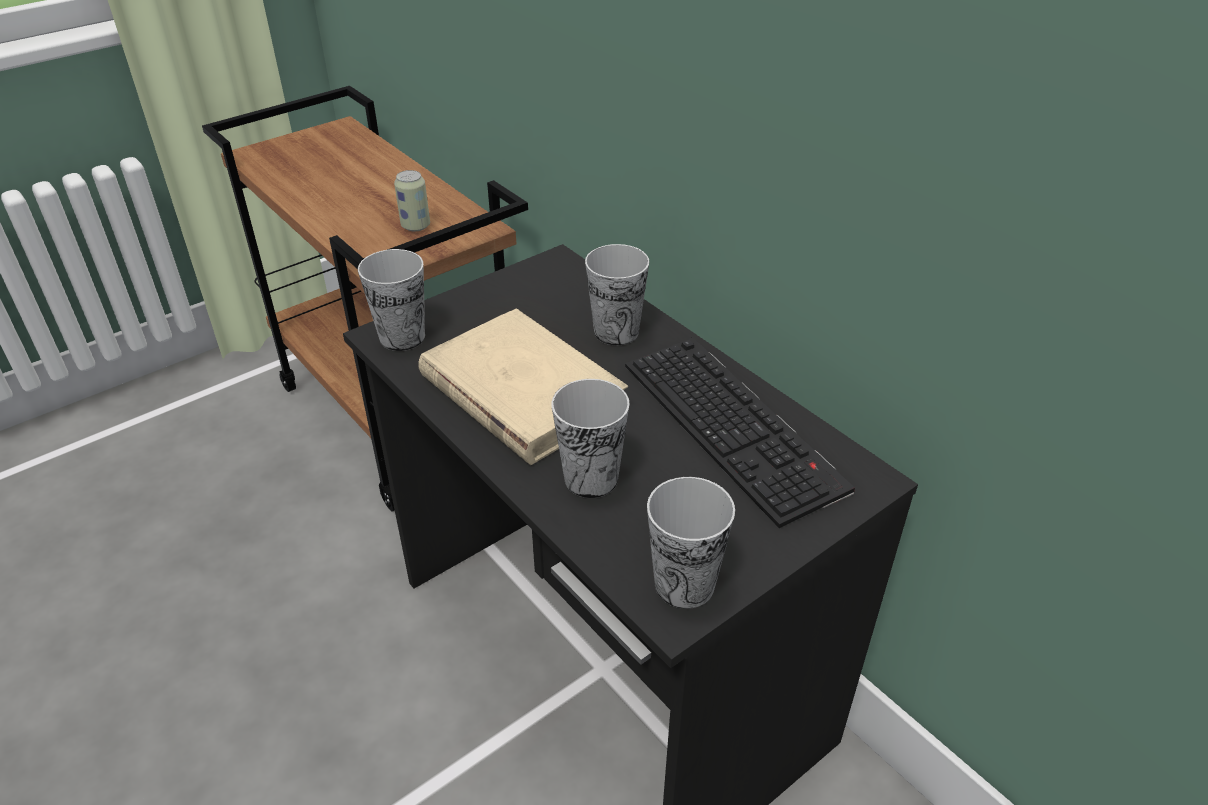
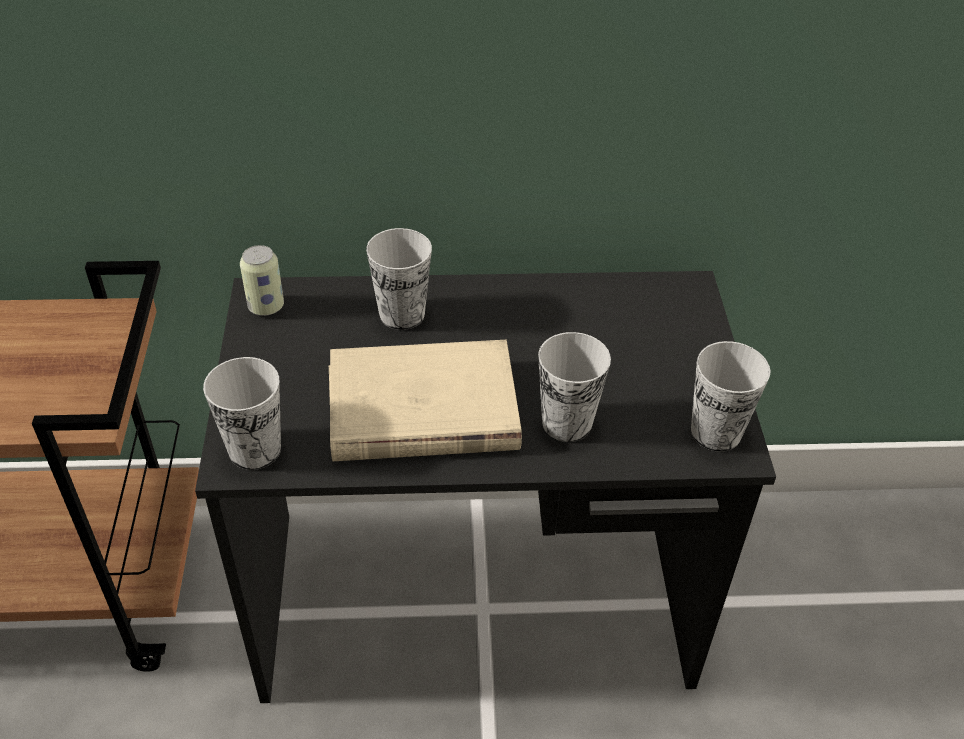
camera: 55 degrees left, 5 degrees up
can [394,170,430,231] -> can moved to [240,245,284,316]
keyboard [625,338,855,528] -> none

